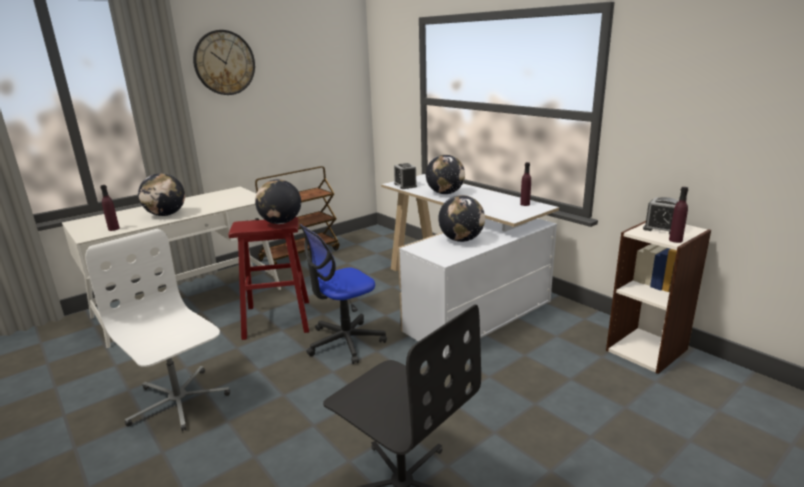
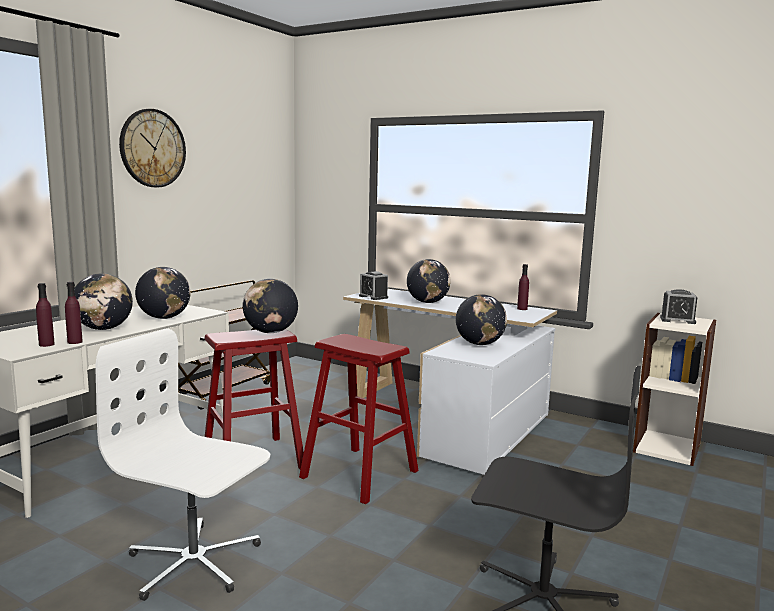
camera: 20 degrees left, 10 degrees down
office chair [299,224,387,364] -> red stool [299,334,419,504]
purple bottle [669,187,688,243] -> purple bottle moved to [65,282,83,344]
none -> globe [135,267,190,319]

